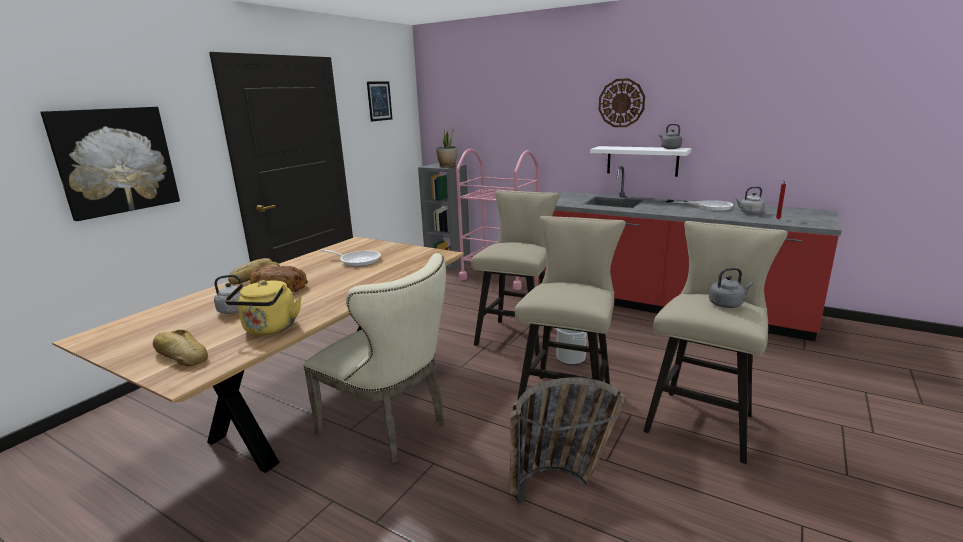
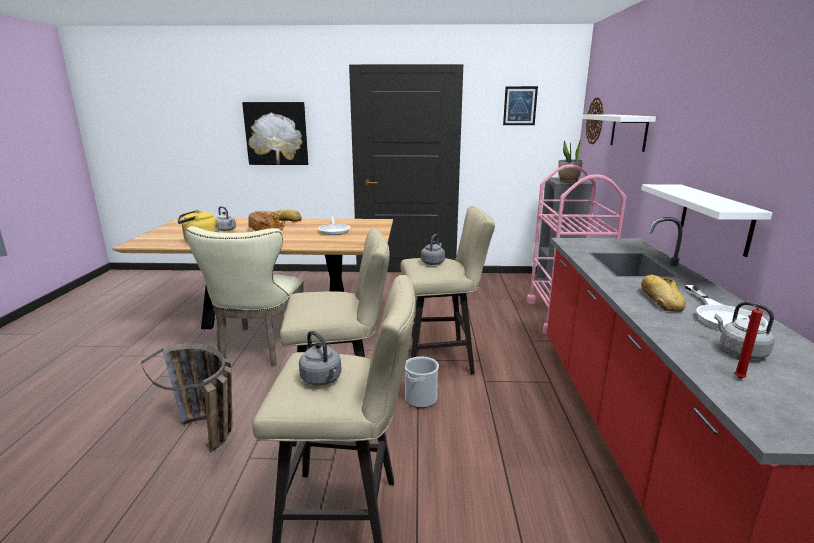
camera: 60 degrees right, 0 degrees up
bread [153,330,208,366] -> bread moved to [641,275,686,312]
wall clock [599,78,645,127] -> wall clock moved to [586,98,603,144]
grey kettle [659,124,682,149] -> grey kettle moved to [421,234,445,265]
none -> white shelf [582,114,656,152]

